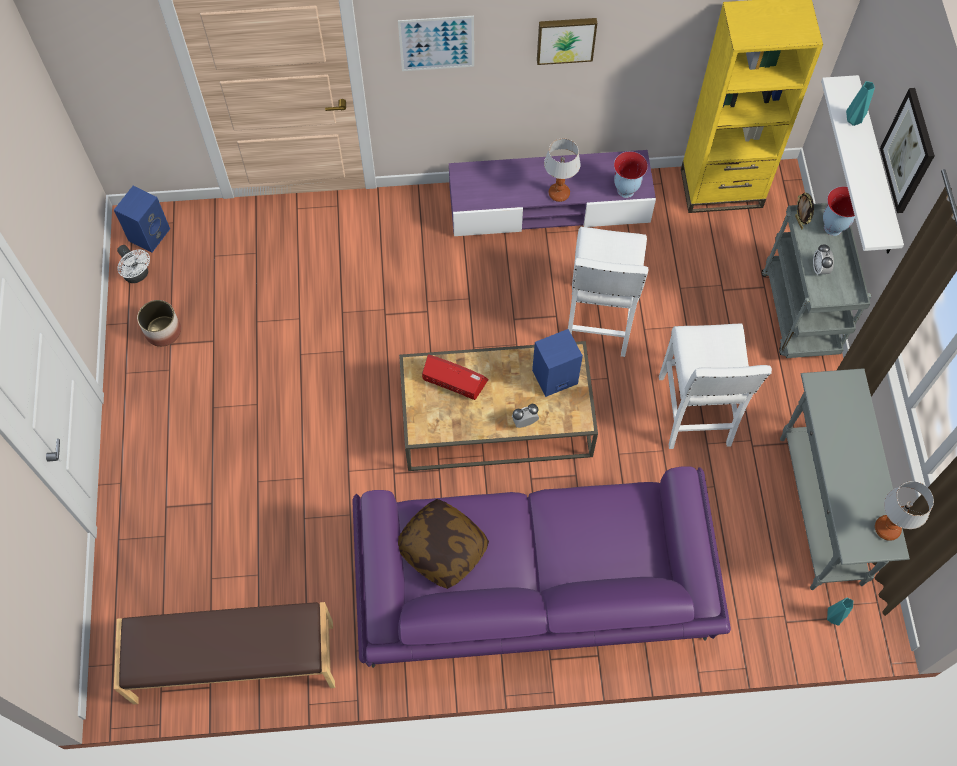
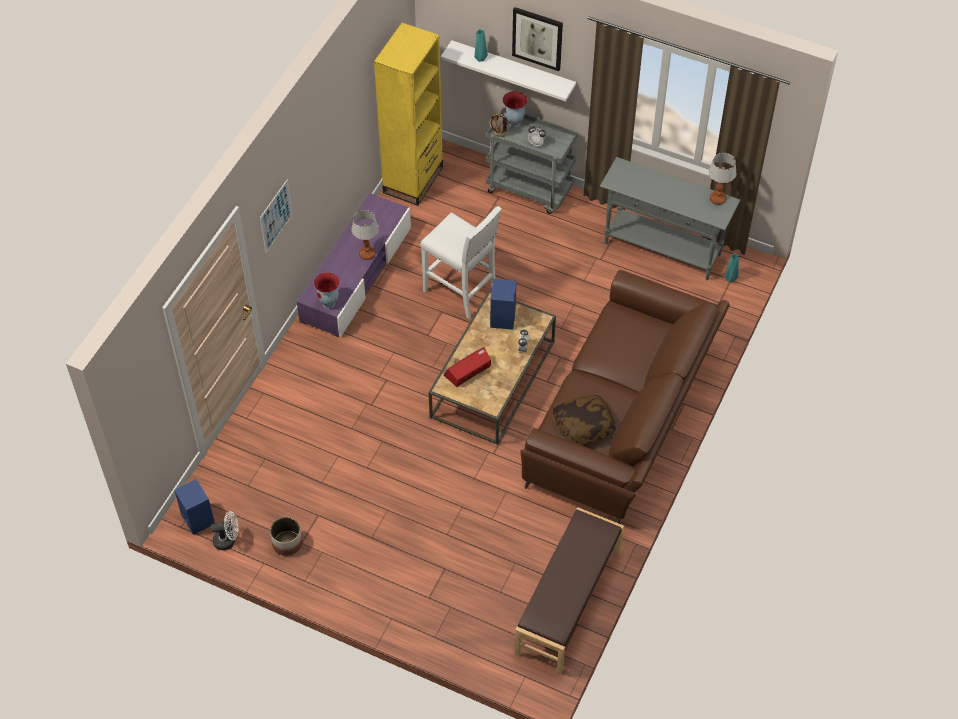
camera: 60 degrees left, 10 degrees down
purple sofa [352,466,731,668] -> brown sofa [520,270,730,524]
picture [537,18,597,65] -> none
vase [614,151,648,198] -> vase moved to [313,272,340,309]
white stool [659,323,772,449] -> none

